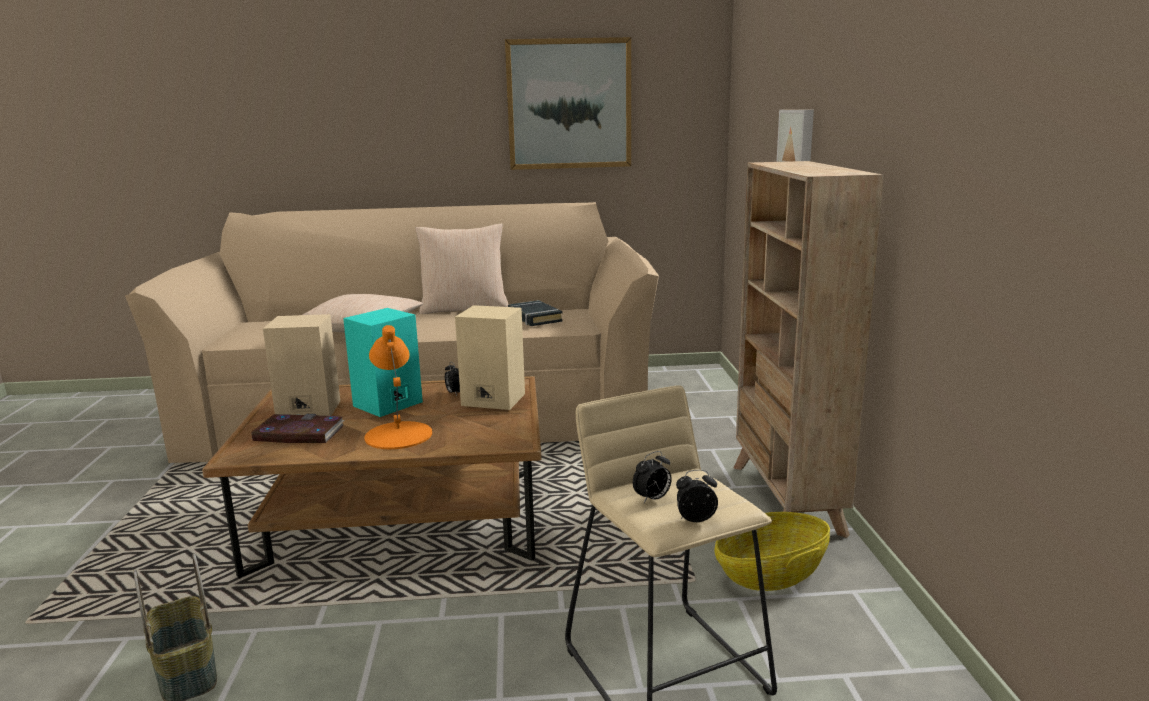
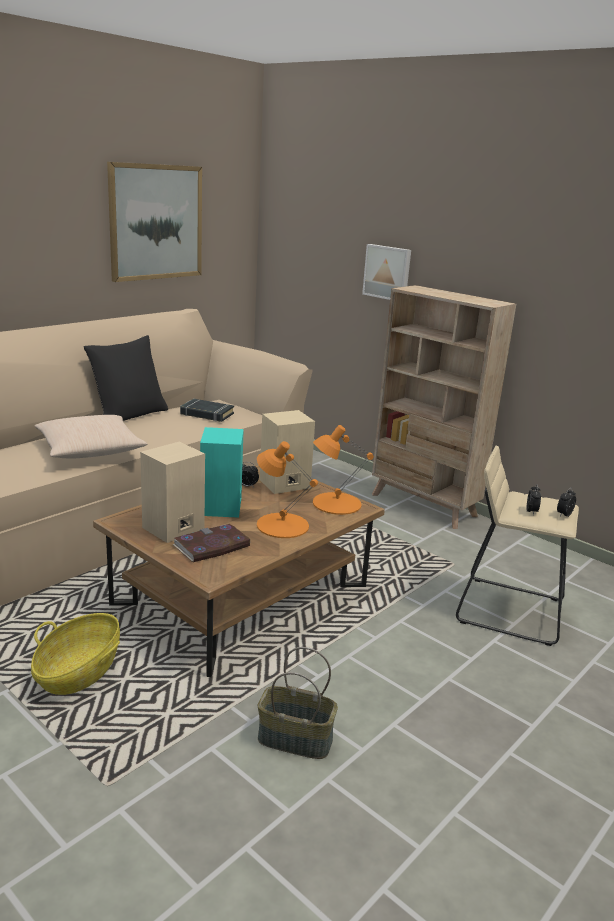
camera: 45 degrees left, 5 degrees up
beige pillow [415,223,509,314] -> black pillow [84,335,168,421]
basket [714,512,830,591] -> basket moved to [31,613,120,695]
none -> orange table lamp [313,425,374,515]

